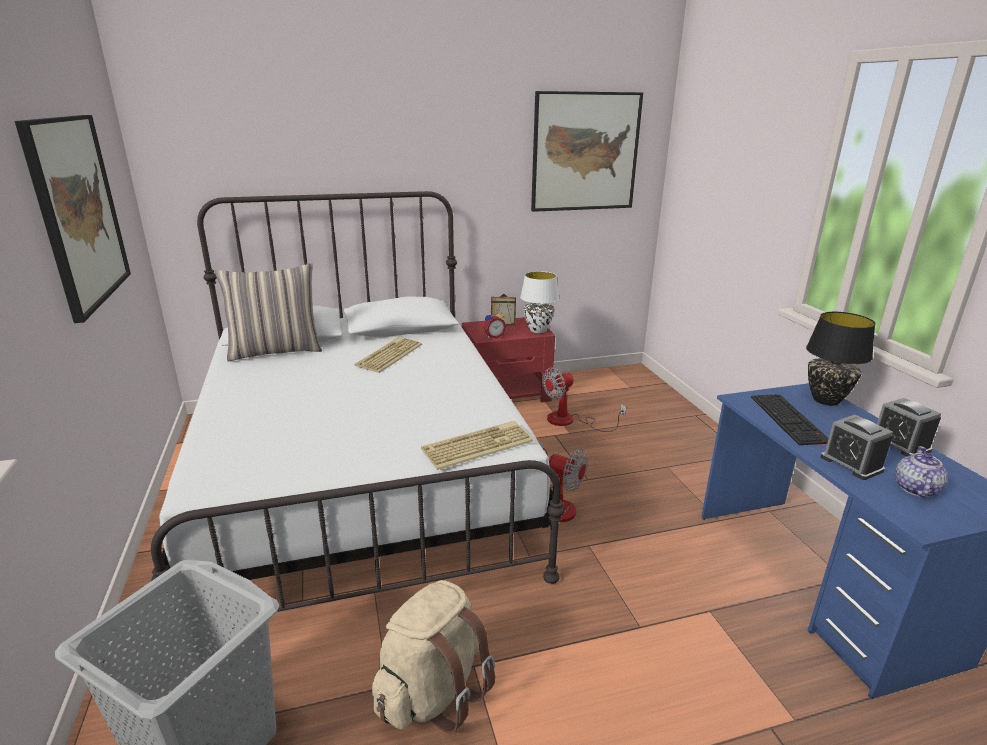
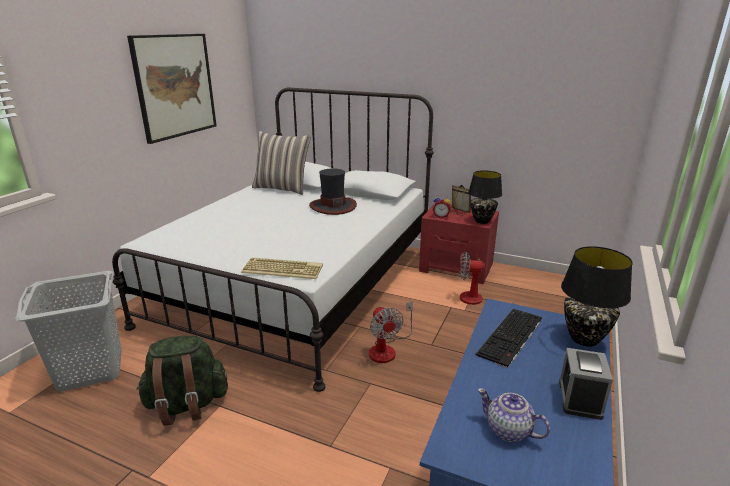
camera: 40 degrees right, 0 degrees up
keyboard [355,337,422,373] -> hat [309,169,357,215]
beige backpack [372,580,495,734] -> green backpack [136,336,228,426]
white table lamp [520,271,559,333] -> black table lamp [468,171,502,224]
picture [531,91,643,212] -> none
alarm clock [821,415,893,480] -> none
teapot [895,446,948,497] -> teapot turned 120 degrees counterclockwise [477,388,550,442]

